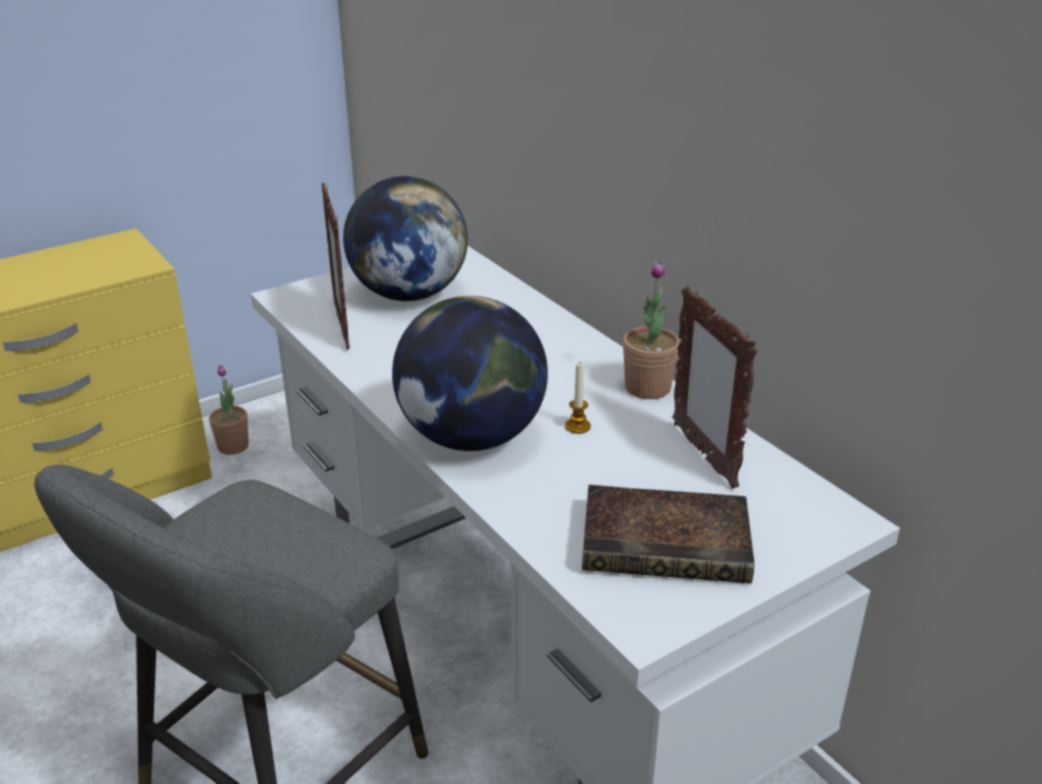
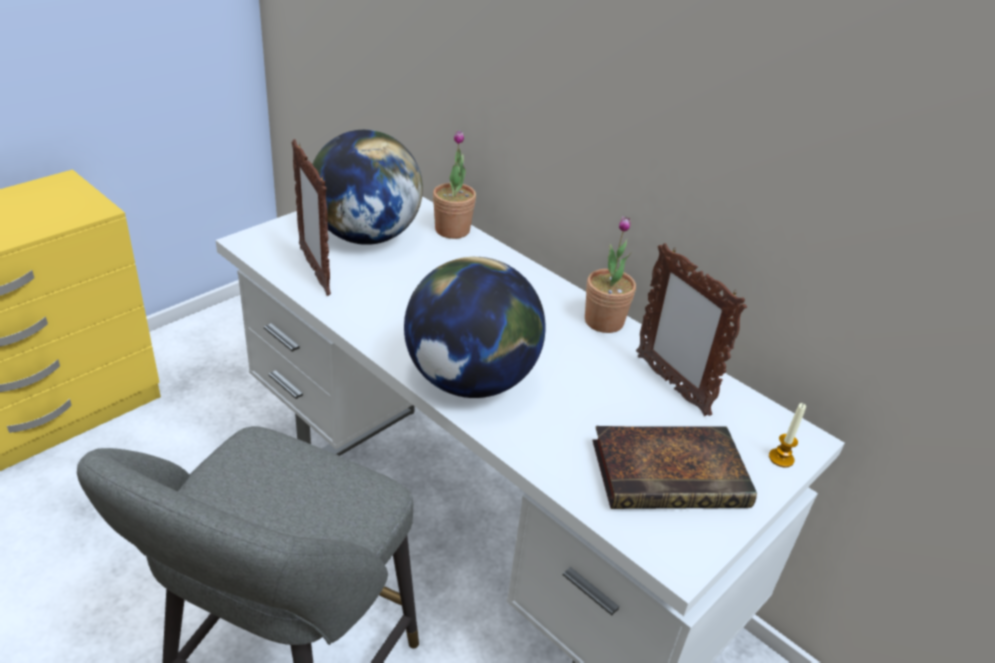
camera: 15 degrees left, 5 degrees up
potted plant [209,365,249,455] -> potted plant moved to [433,130,476,239]
candle [565,361,591,434] -> candle moved to [769,403,806,468]

